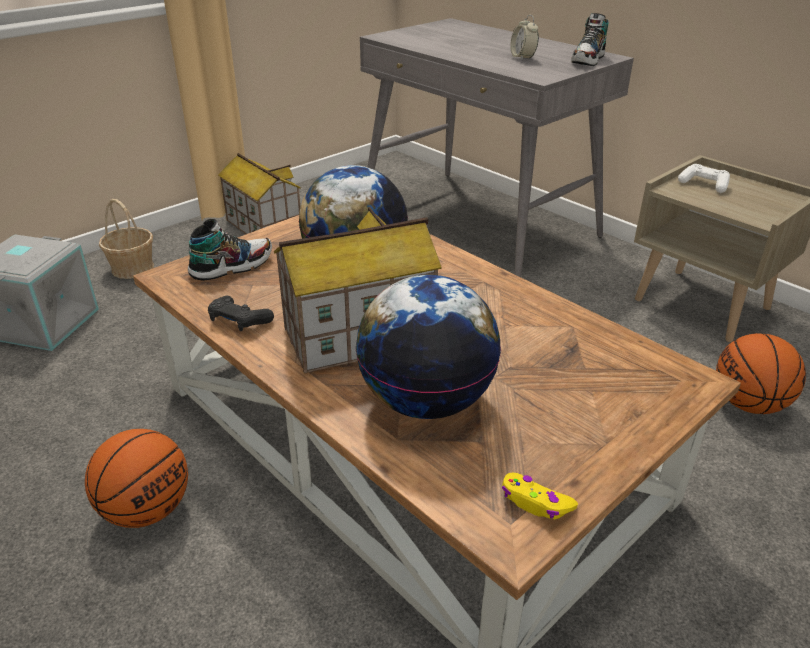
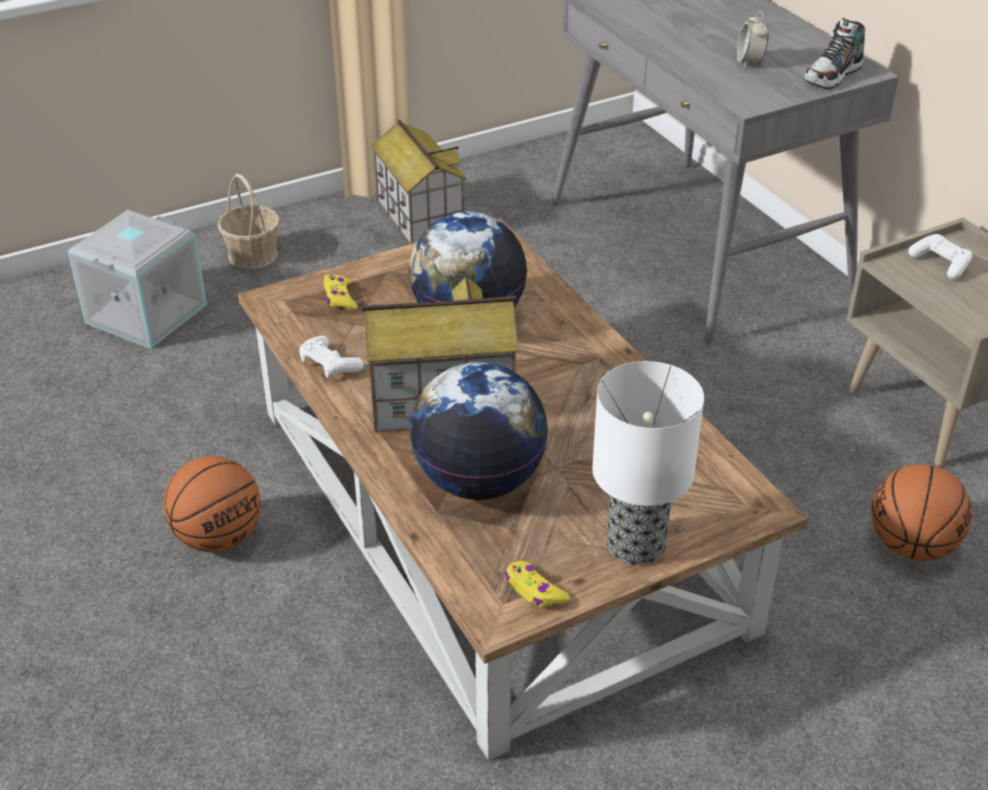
camera: 15 degrees right, 5 degrees up
shoe [188,219,272,281] -> yellow game controller [323,274,357,311]
black game controller [208,295,274,331] -> white game controller [299,335,364,378]
none -> table lamp [592,361,704,565]

